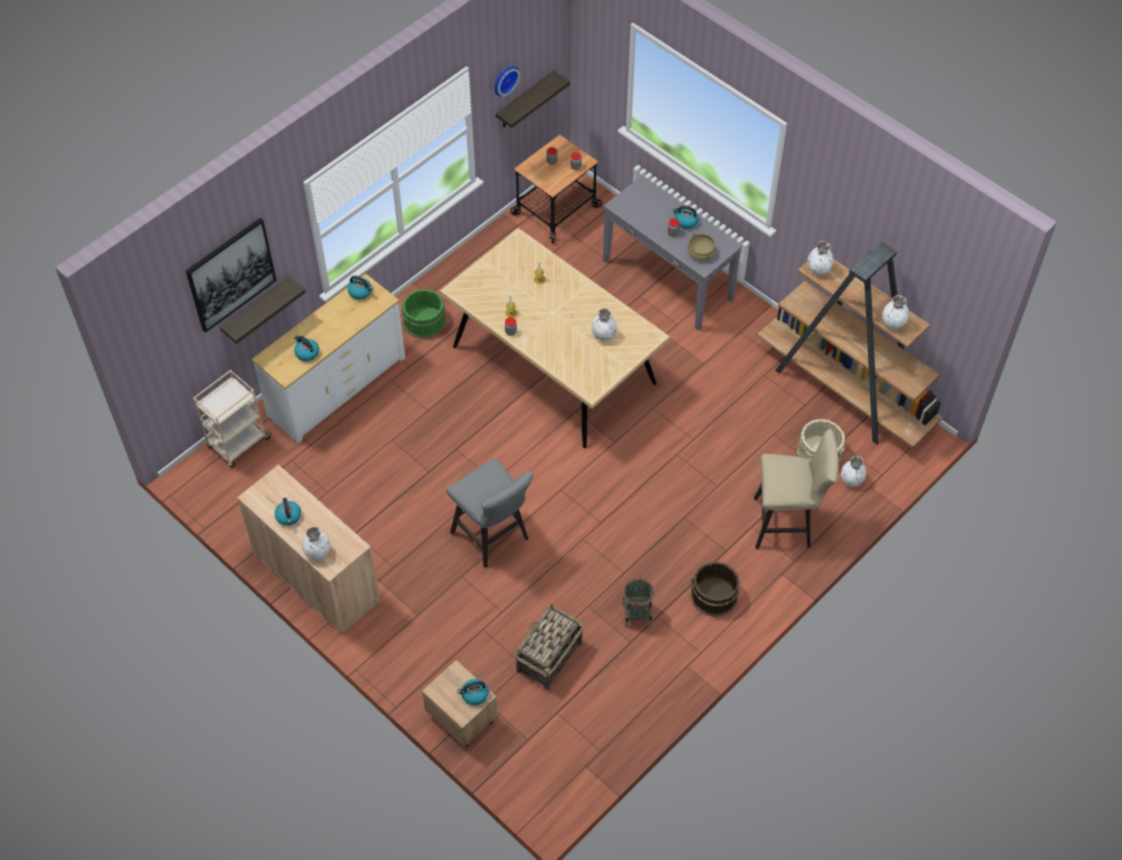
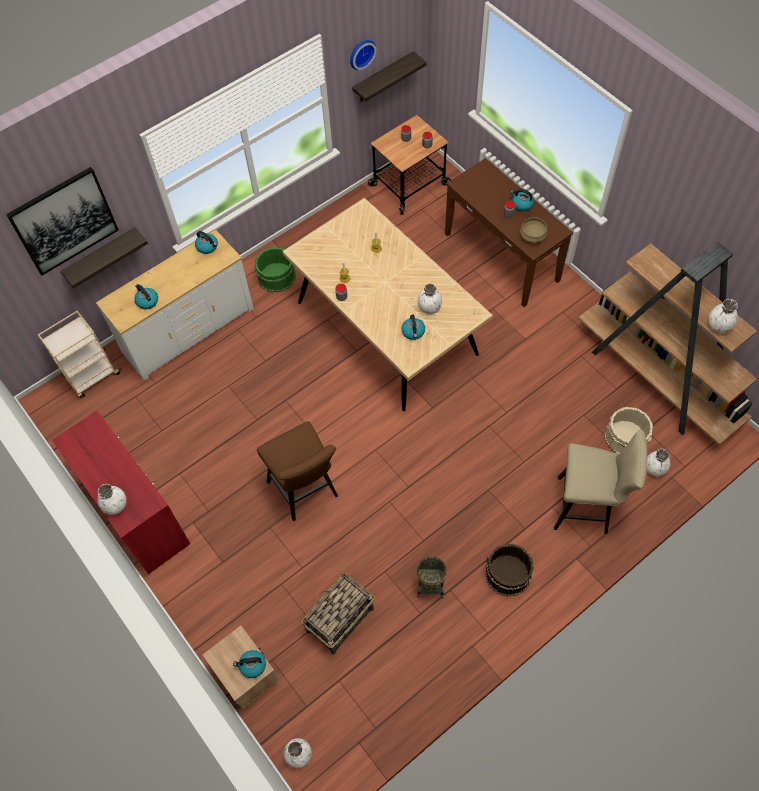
camera: 10 degrees right, 5 degrees up
beige cabinet [237,465,381,634] -> red cabinet [52,411,190,574]
kettle [275,498,301,526] -> kettle moved to [401,315,425,340]
grey stool [447,458,534,568] -> brown stool [257,421,338,521]
grey console table [603,176,742,331] -> brown console table [445,158,573,307]
white vase [807,241,834,275] -> white vase moved to [284,738,312,768]

